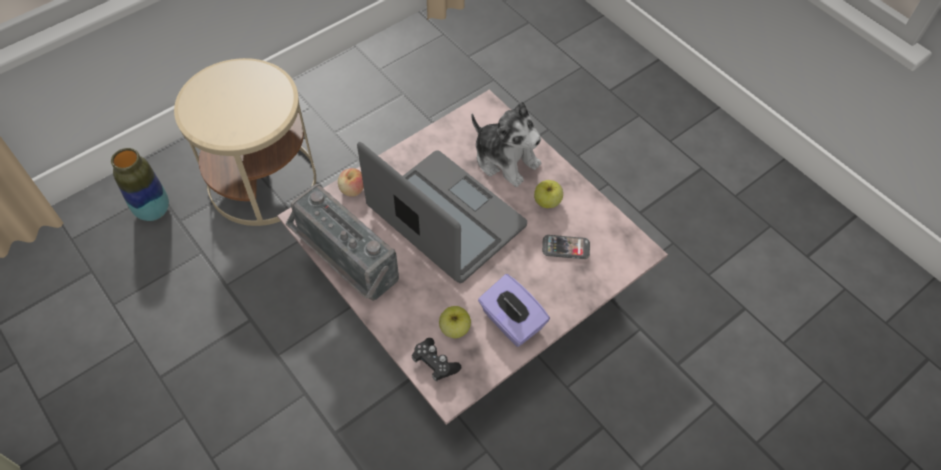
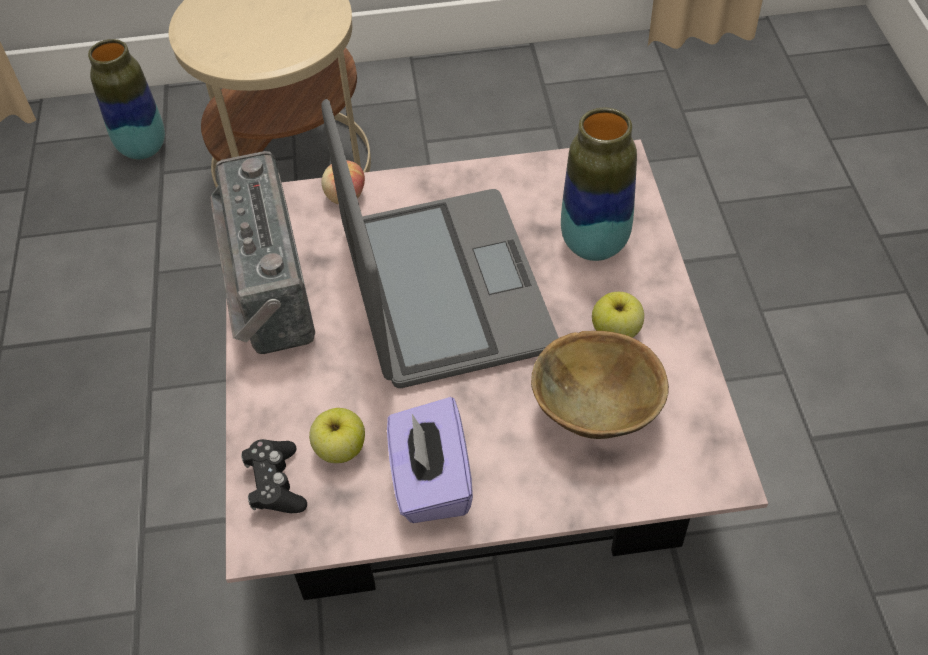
camera: 35 degrees right, 5 degrees down
plush toy [471,102,541,187] -> vase [561,108,637,261]
phone [542,235,590,259] -> brown bowl [531,331,669,439]

